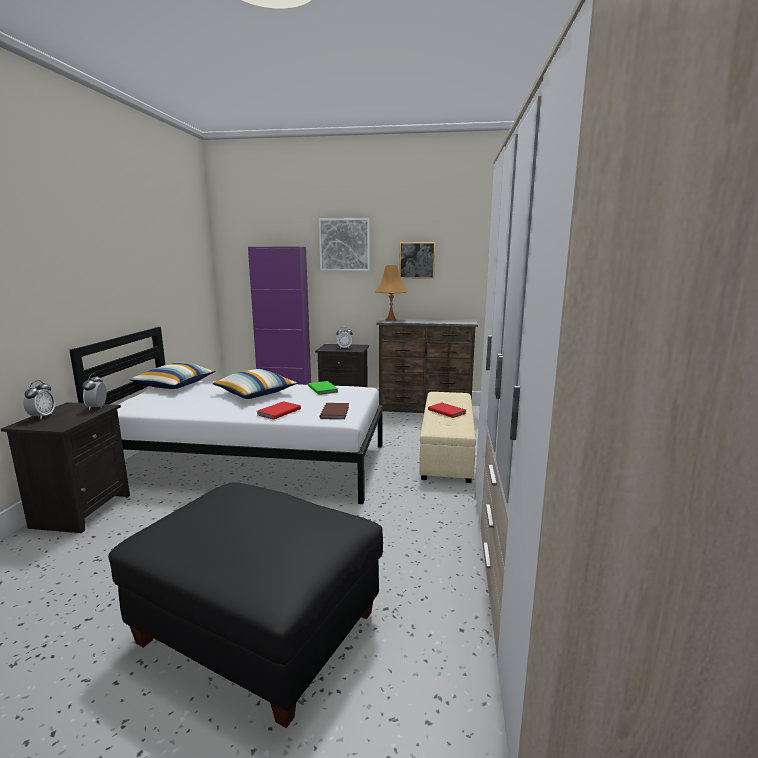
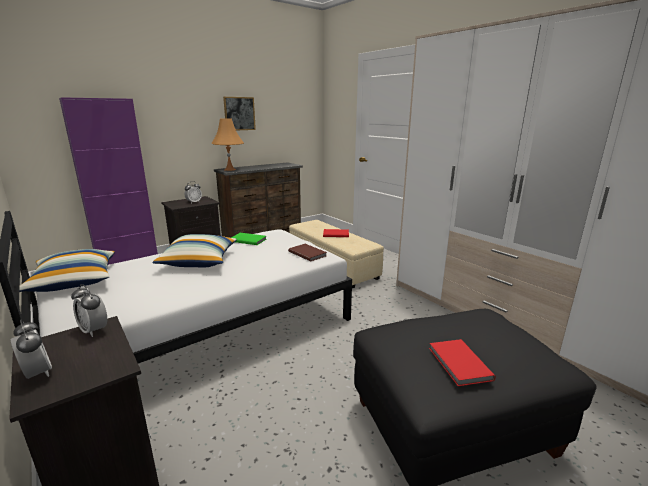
camera: 45 degrees left, 5 degrees up
red book [257,401,301,420] -> red book moved to [429,339,496,386]
picture [319,218,370,271] -> none

